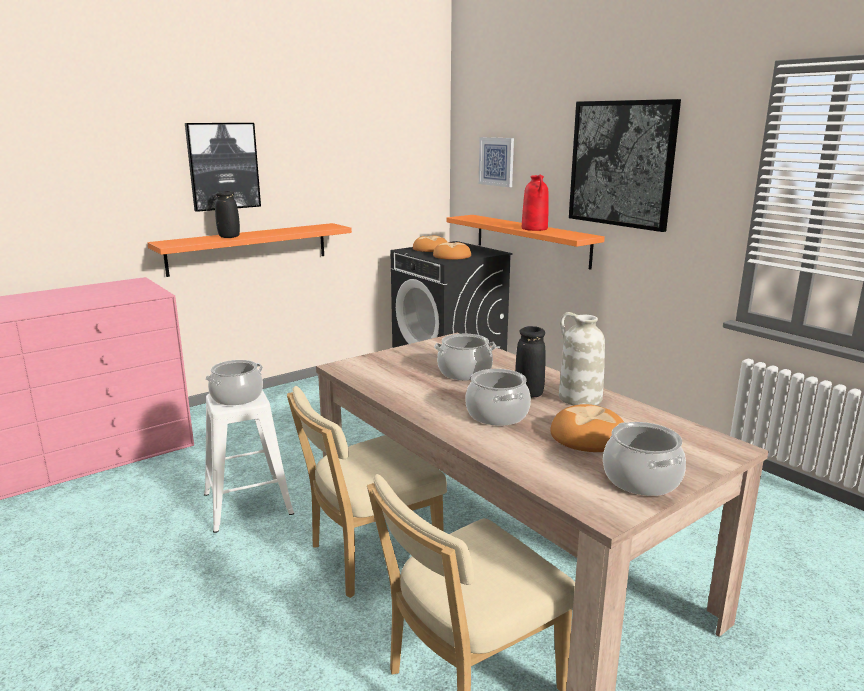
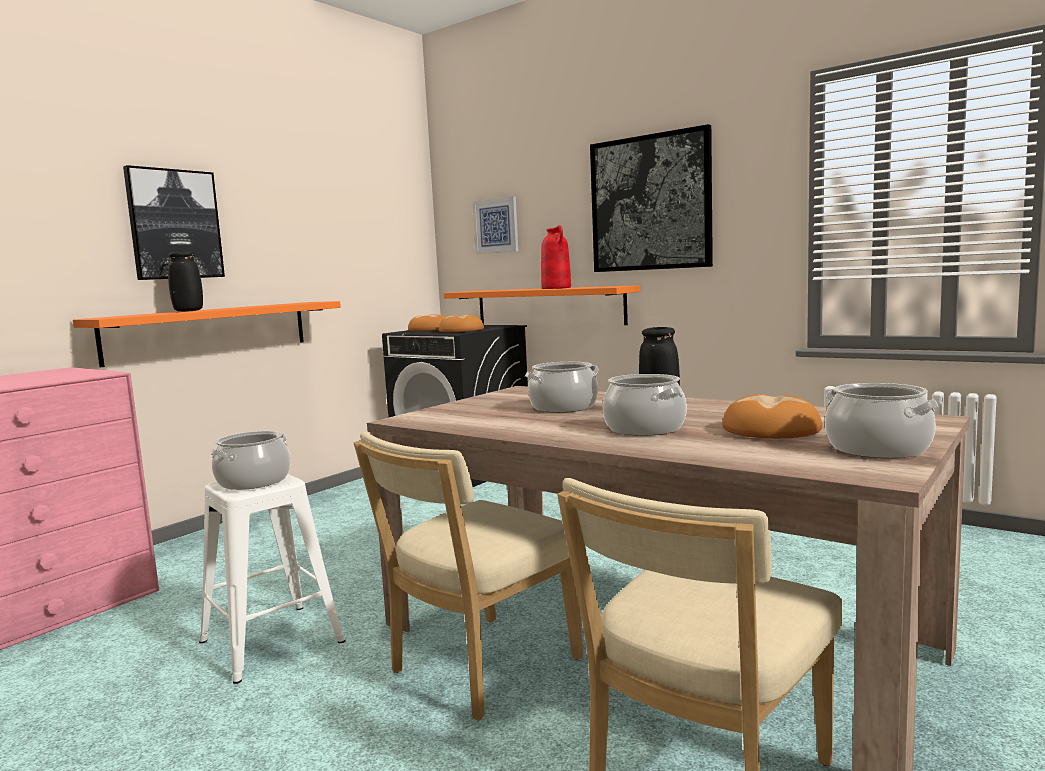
camera: 15 degrees left, 10 degrees down
white vase [559,312,605,405] -> none

